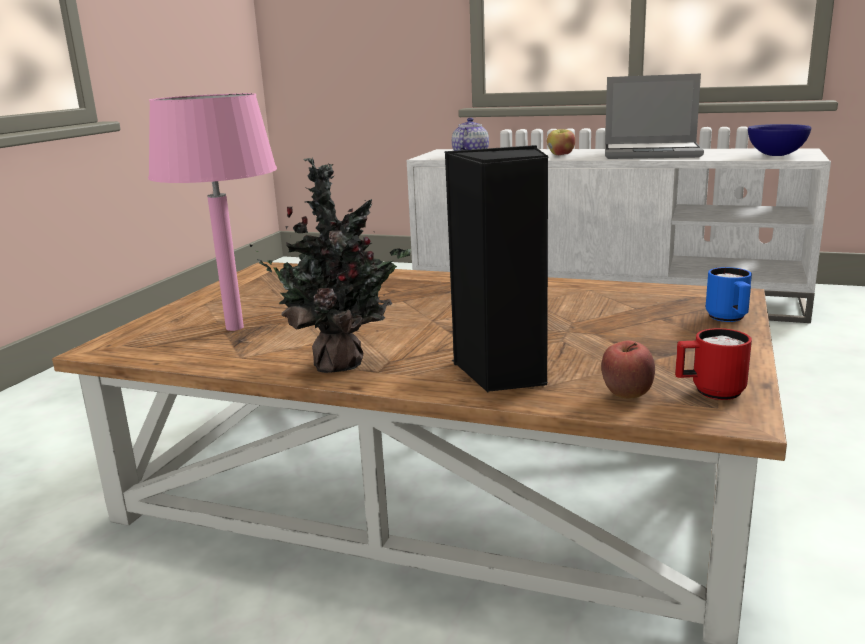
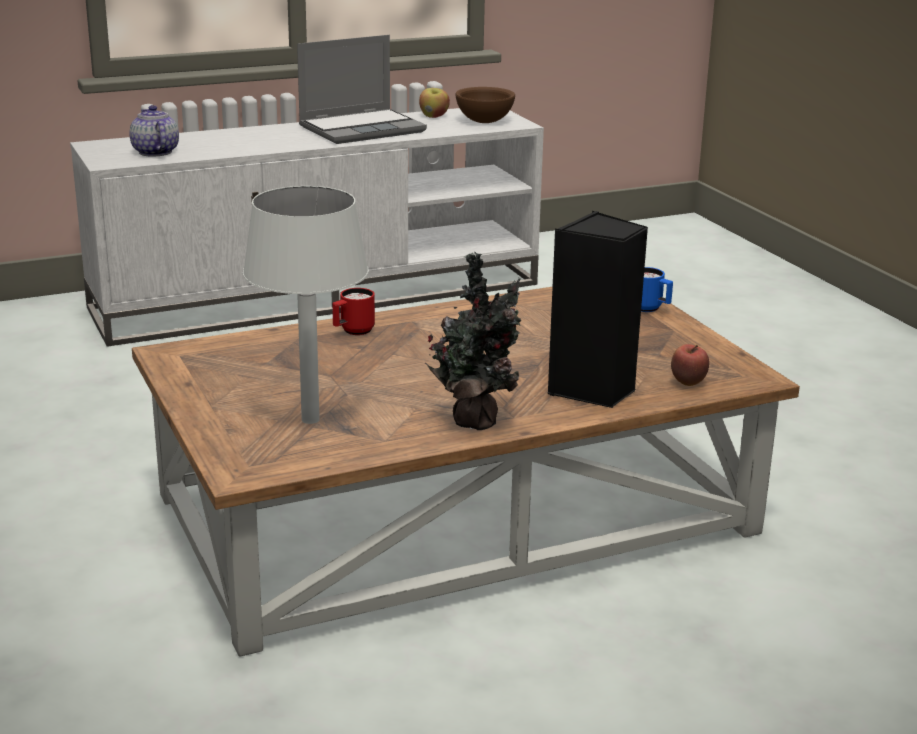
camera: 45 degrees left, 5 degrees up
pink table lamp [148,93,277,331] -> white table lamp [243,186,369,424]
apple [547,129,575,155] -> apple moved to [419,88,450,118]
red mug [675,328,752,400] -> red mug moved to [332,288,375,335]
blue bowl [748,124,811,156] -> brown bowl [455,87,515,123]

